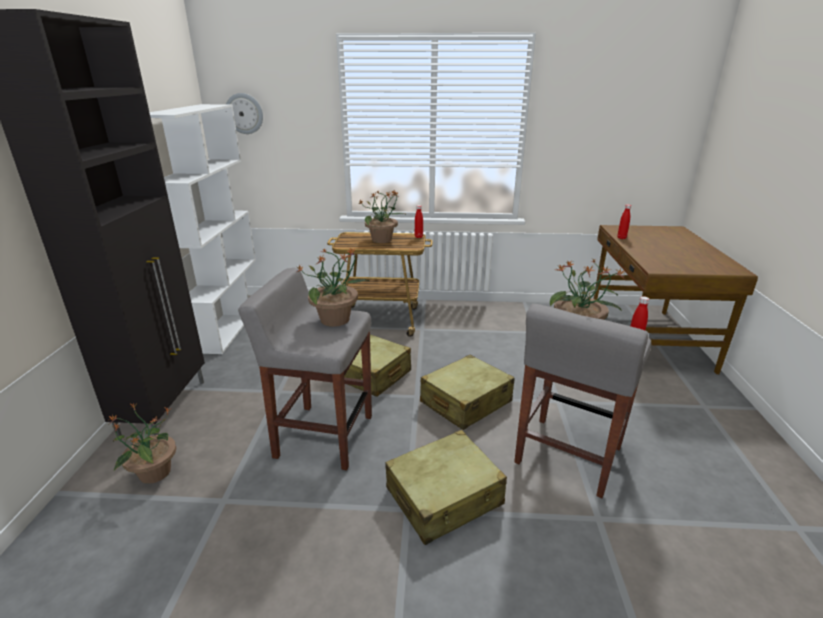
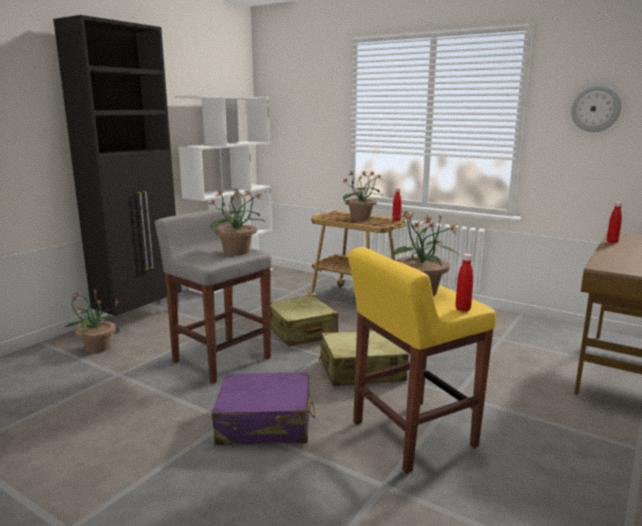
camera: 30 degrees right, 10 degrees down
wall clock [226,93,263,134] -> wall clock moved to [571,86,621,132]
beige suitcase [385,430,507,545] -> purple suitcase [212,372,316,445]
grey stool [514,304,651,498] -> yellow stool [348,247,497,473]

